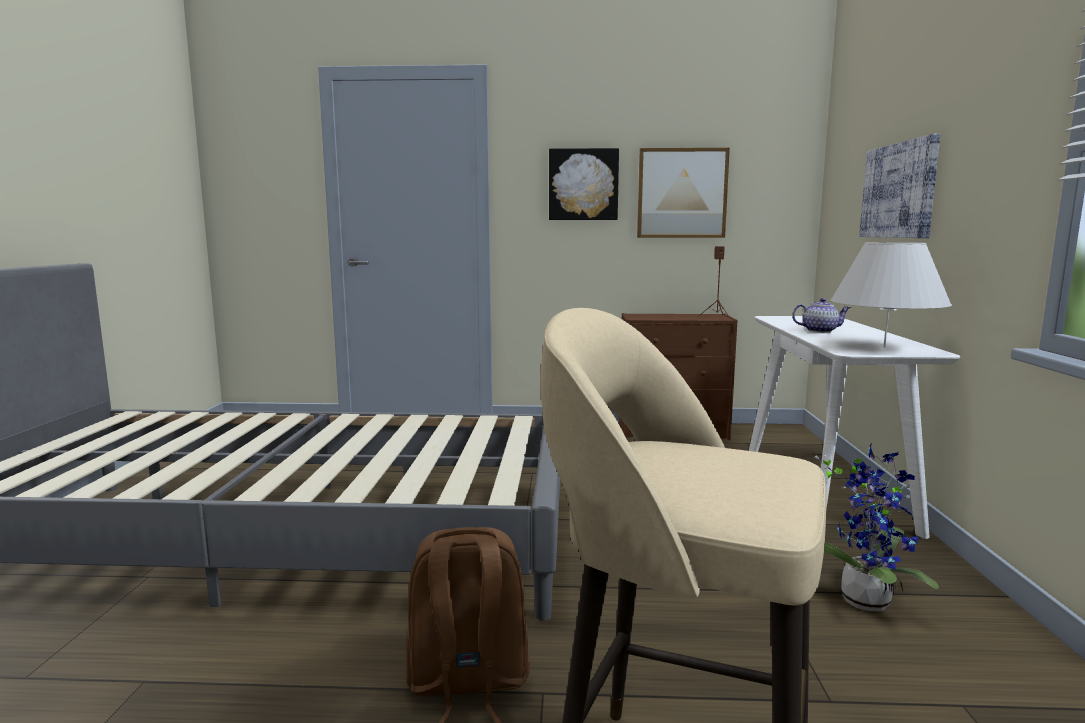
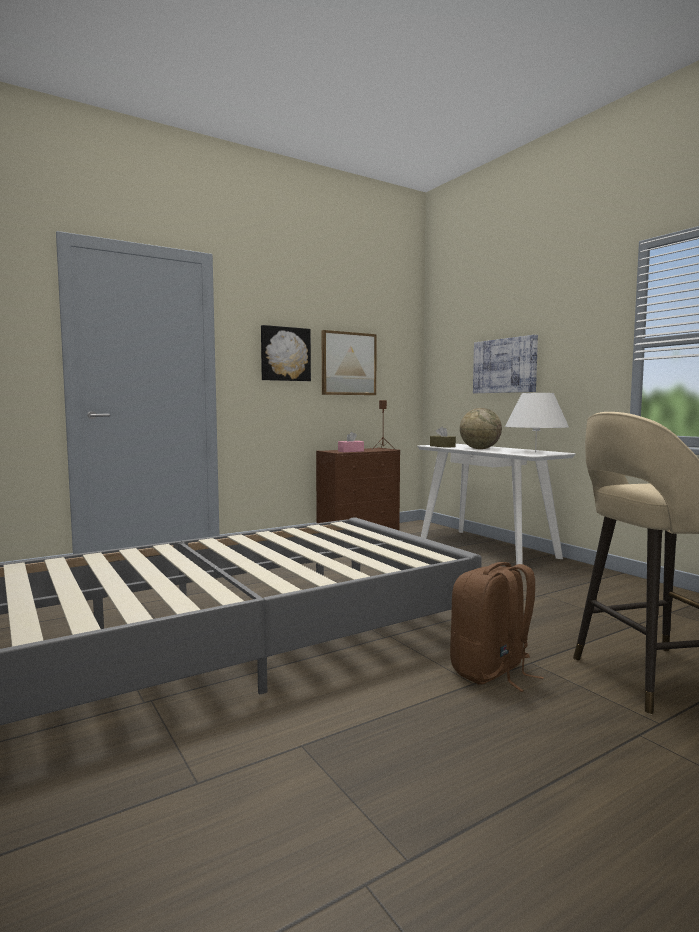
camera: 35 degrees left, 5 degrees down
teapot [792,298,851,333] -> globe [460,408,502,449]
potted plant [815,443,939,611] -> none
none -> pink tissue box [338,432,364,452]
none -> brown tissue box [430,426,456,448]

